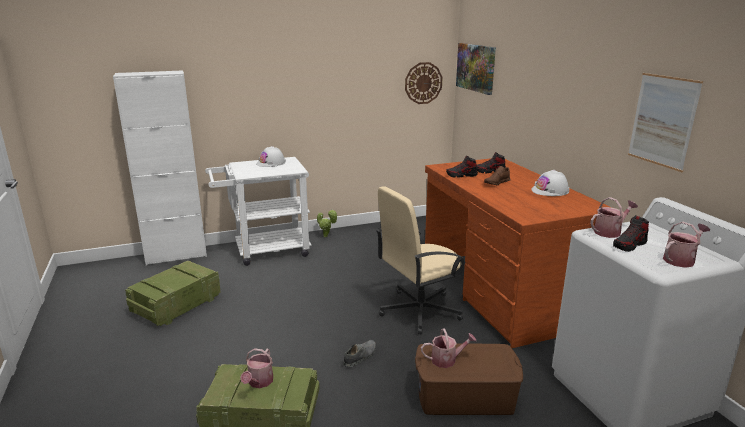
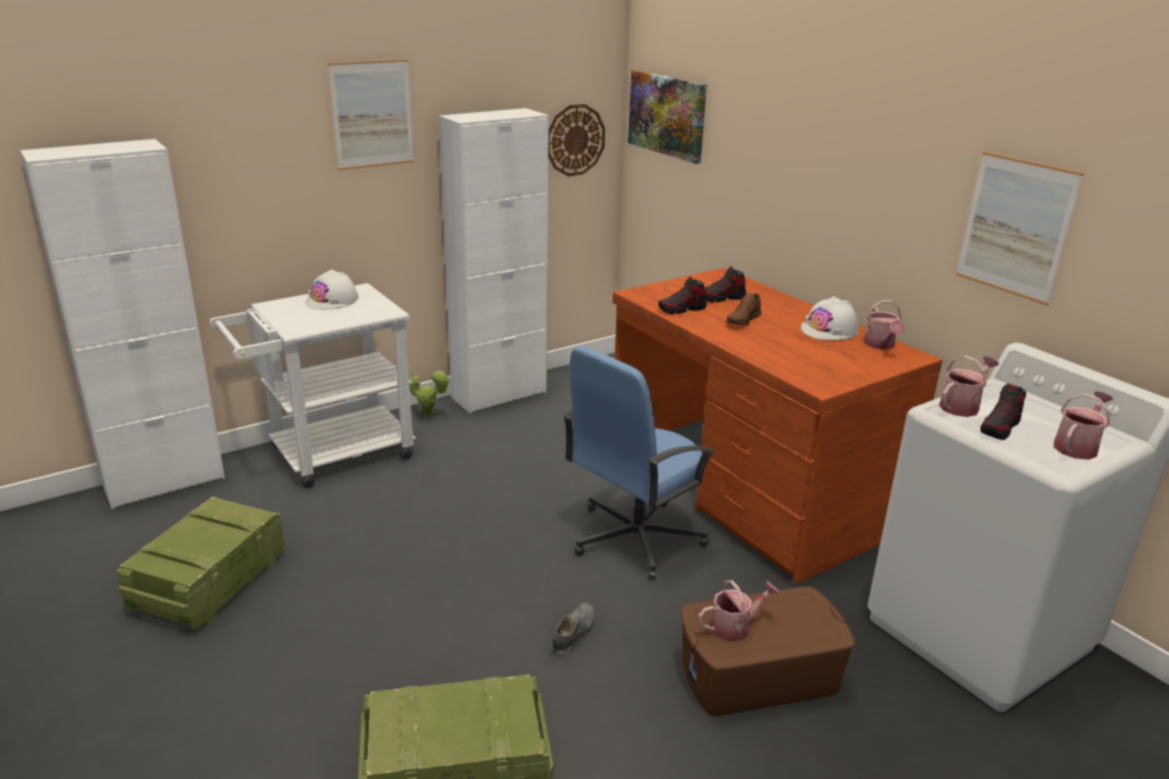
camera: 15 degrees left, 5 degrees up
watering can [240,348,273,388] -> watering can moved to [864,300,905,349]
beige office chair [376,186,464,335] -> blue office chair [563,346,715,580]
none -> picture [328,59,414,170]
none -> white cabinet [439,108,549,413]

